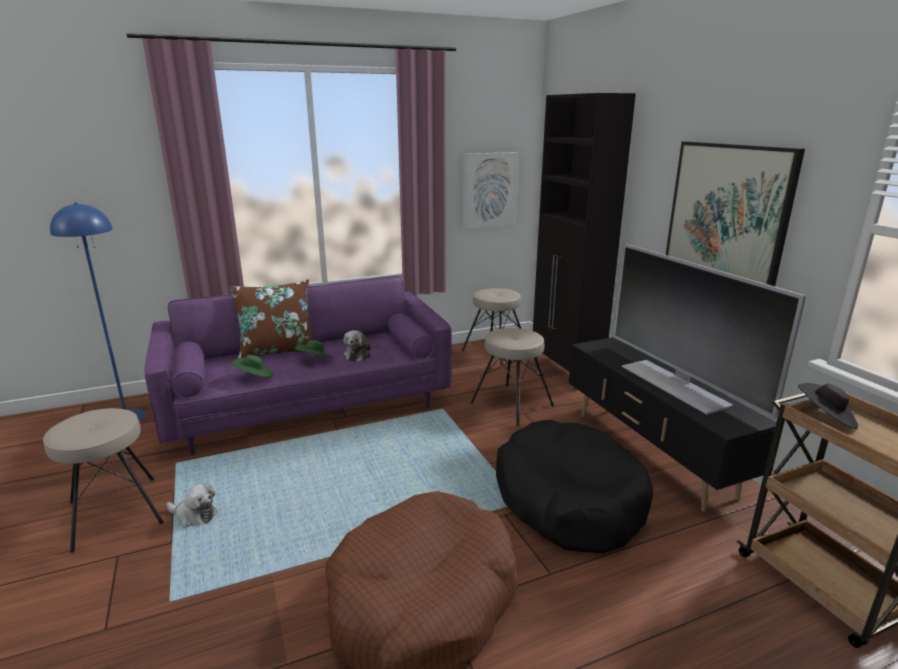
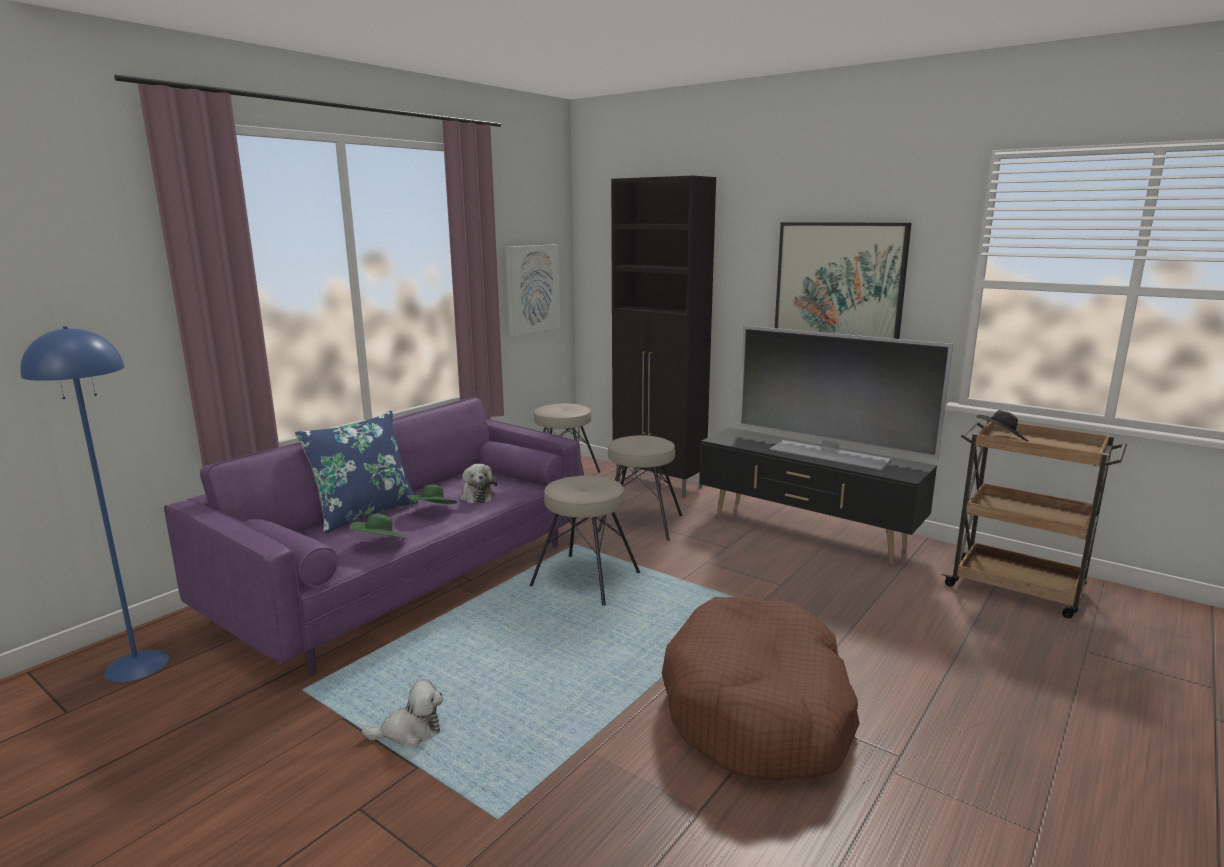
camera: 30 degrees left, 5 degrees down
beige stool [43,408,164,553] -> beige stool moved to [530,475,640,606]
brown pillow [230,280,313,358] -> blue pillow [295,411,418,534]
black dog bed [496,420,653,553] -> none

